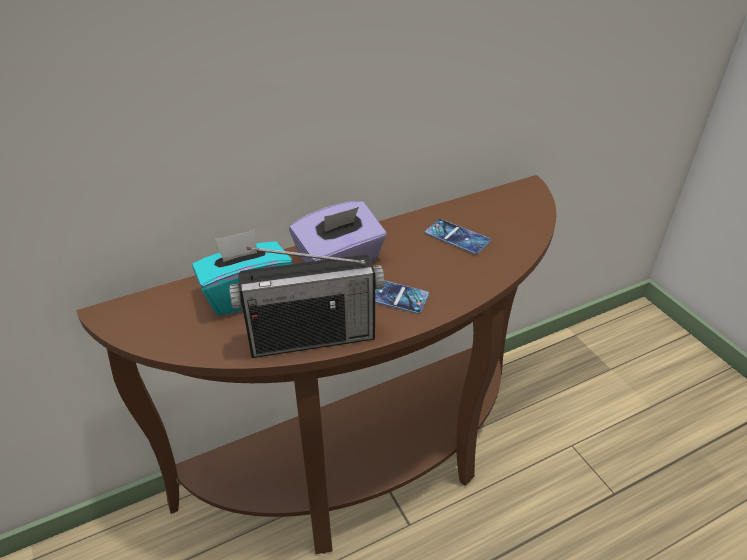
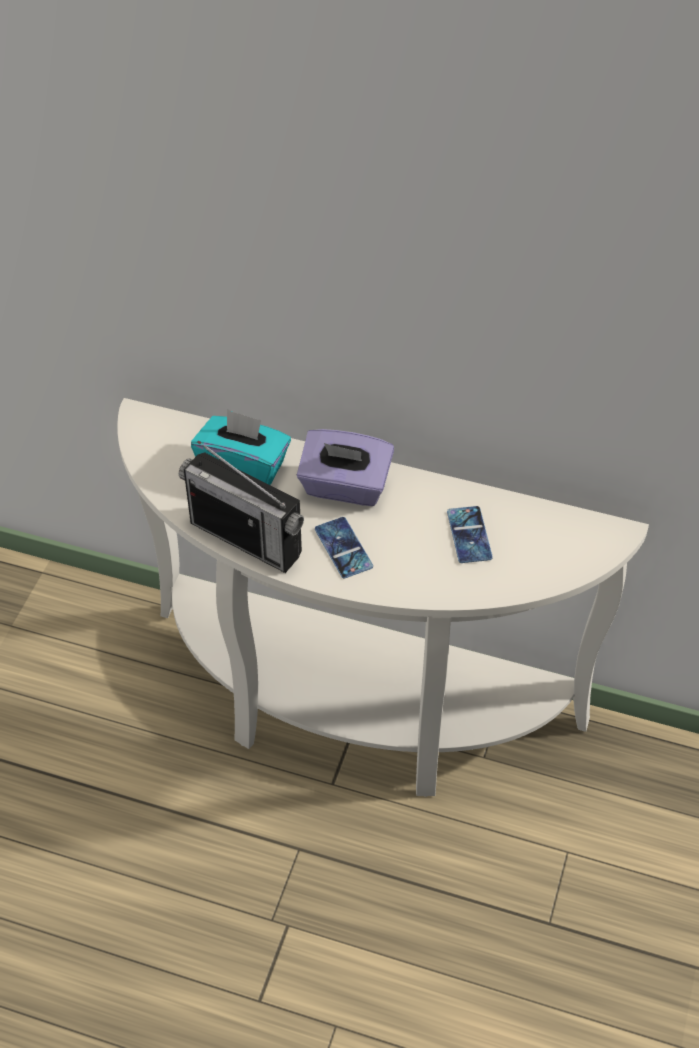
camera: 45 degrees right, 10 degrees up
brown console table [77,175,556,554] -> white console table [117,398,649,797]

